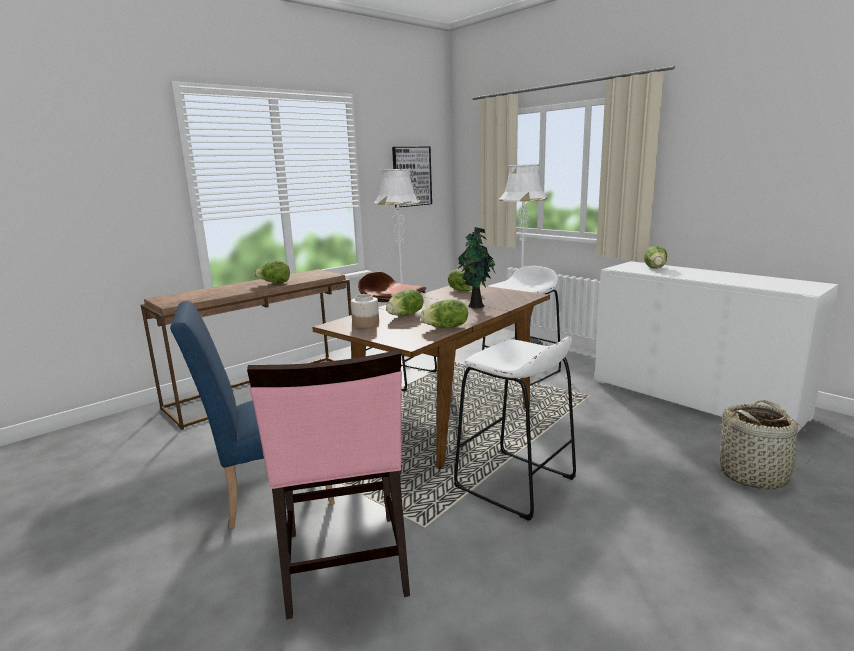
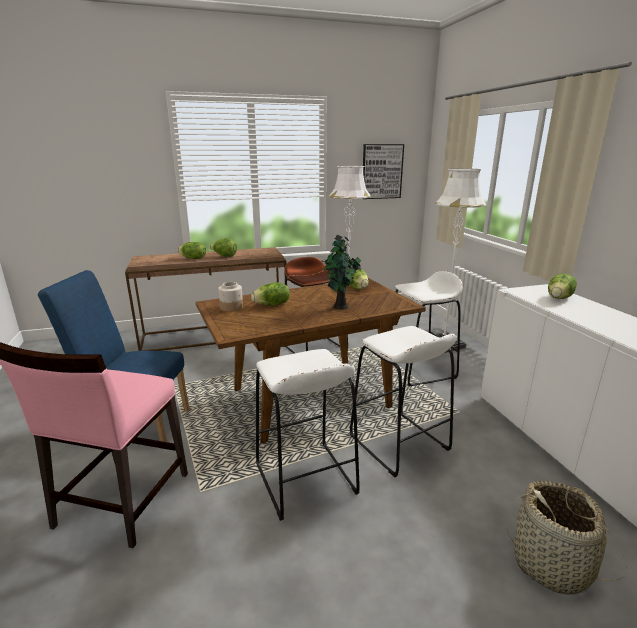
camera: 25 degrees right, 5 degrees up
lettuce [420,299,468,328] -> lettuce moved to [178,242,206,259]
none -> white stool [349,326,457,477]

